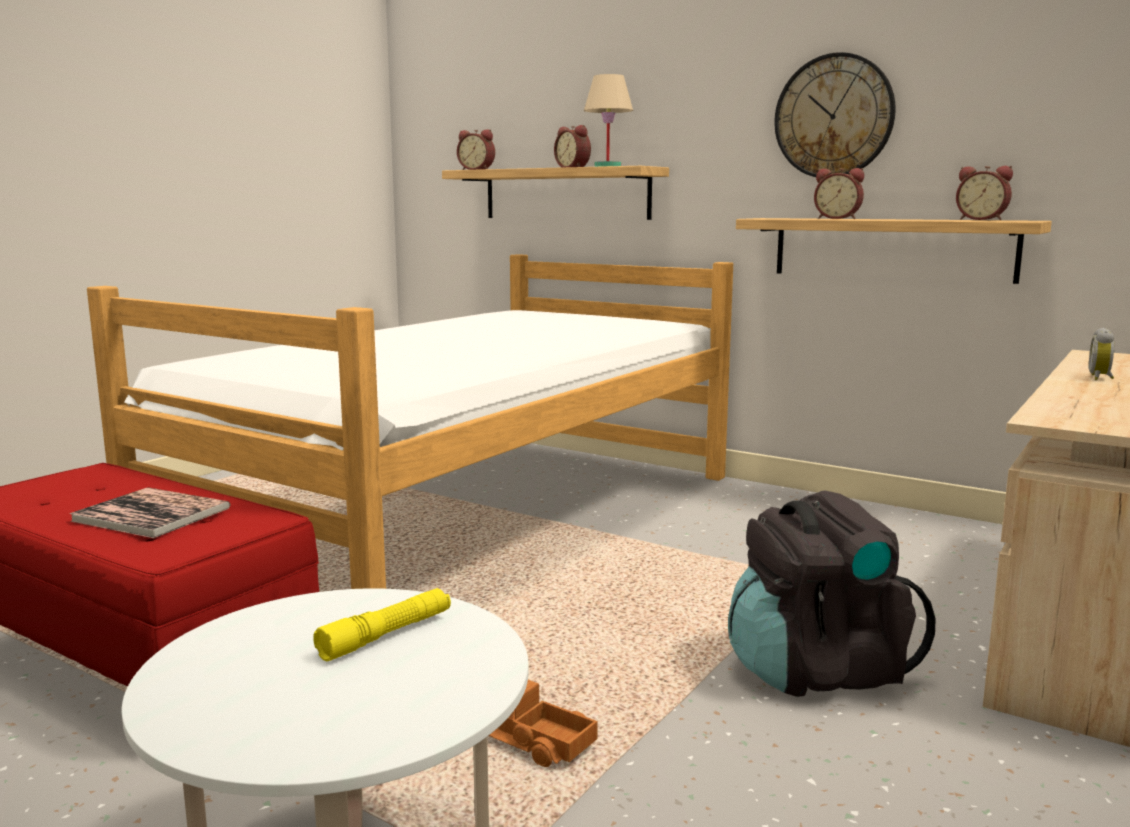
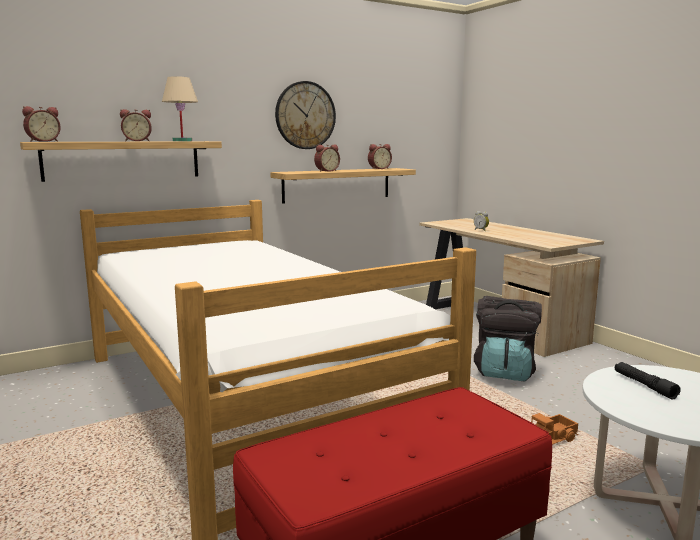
camera: 65 degrees left, 0 degrees up
book [69,487,230,538] -> none
yellow flashlight [313,588,451,661] -> black flashlight [615,362,681,400]

